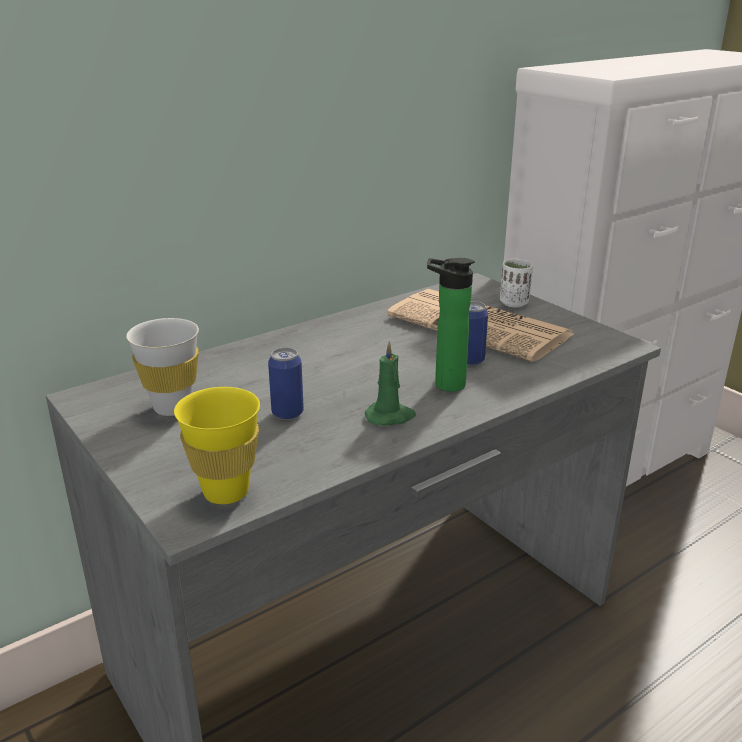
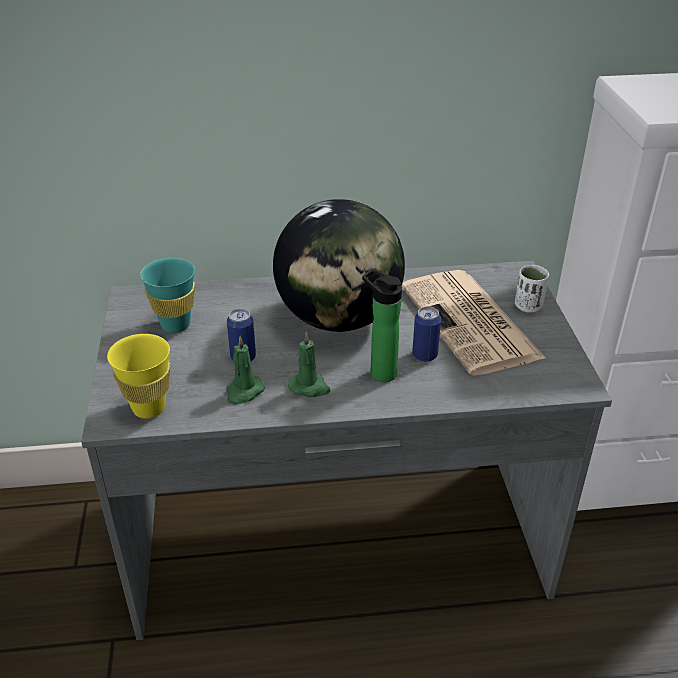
camera: 30 degrees right, 10 degrees up
white cup [126,318,199,416] -> turquoise cup [140,258,195,333]
none -> green candle [226,336,265,405]
none -> globe [273,199,405,332]

